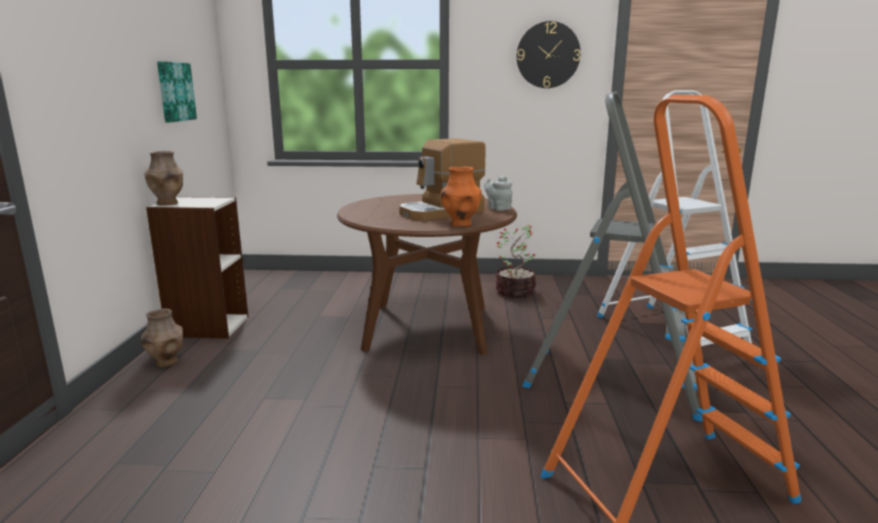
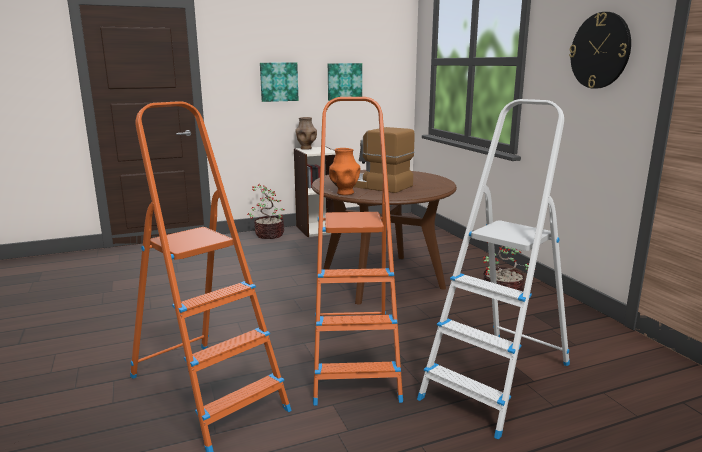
camera: 65 degrees right, 0 degrees up
brown vase [141,309,183,367] -> potted plant [247,184,285,239]
grey teapot [484,176,512,211] -> none
grey step ladder [522,92,703,422] -> orange step ladder [313,97,403,406]
none -> picture [260,63,298,102]

